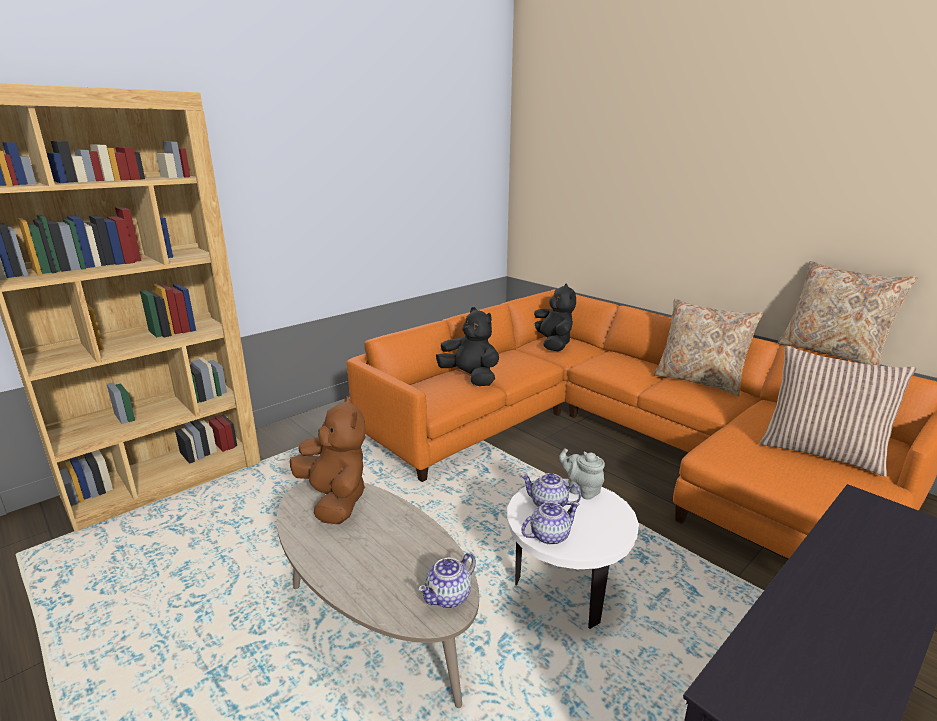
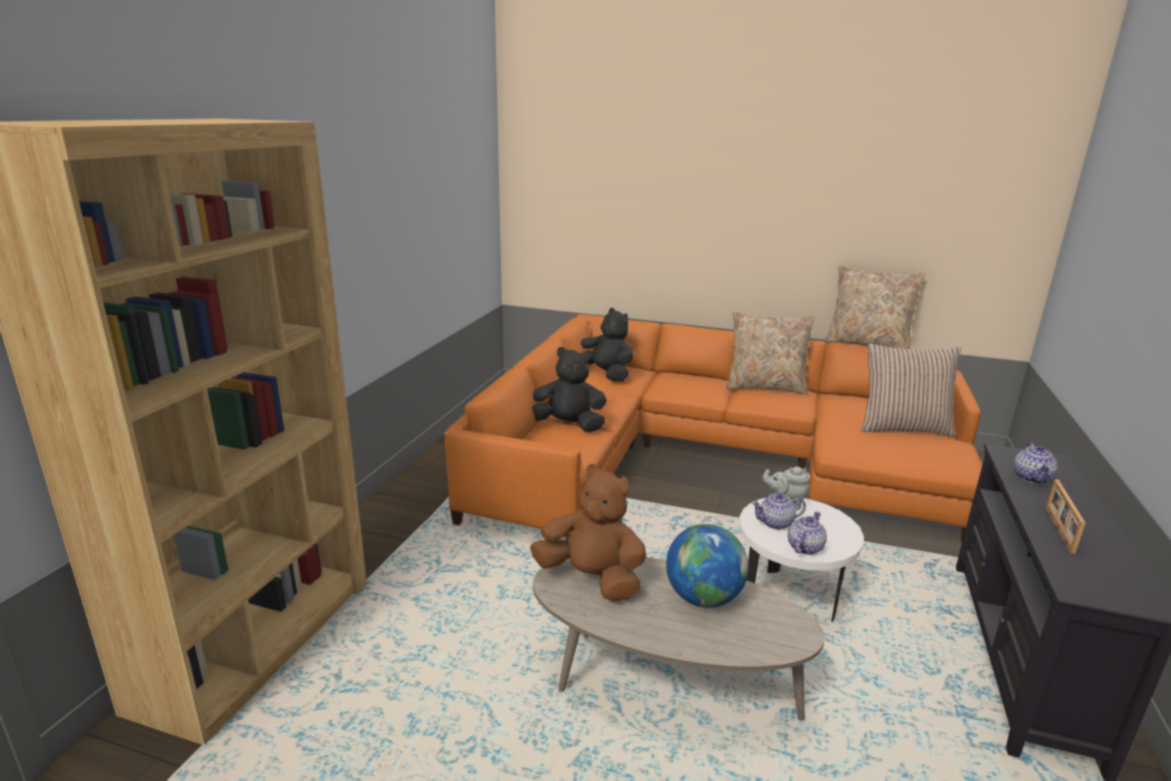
camera: 30 degrees left, 0 degrees up
teapot [418,553,476,608] -> teapot moved to [1014,442,1058,484]
none -> globe [666,524,748,608]
none -> picture frame [1046,479,1086,554]

